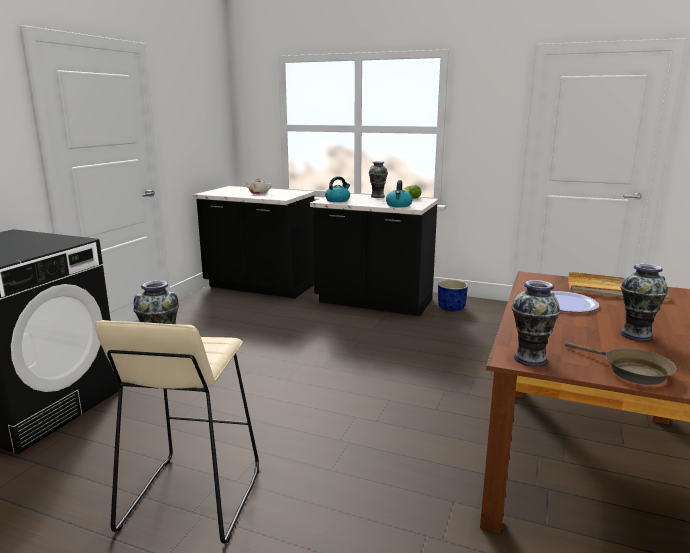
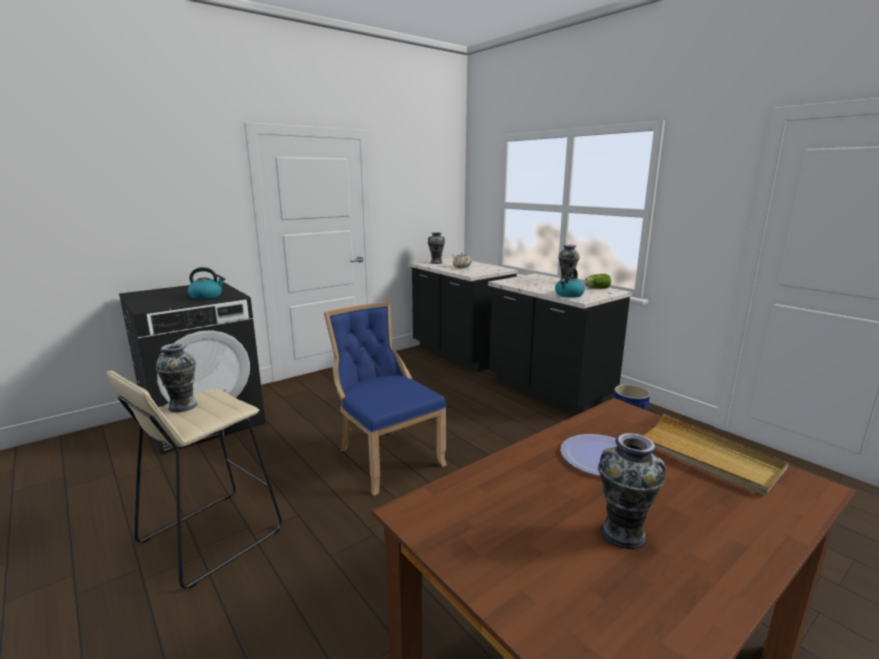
camera: 30 degrees right, 0 degrees up
kettle [325,176,350,202] -> kettle moved to [188,267,225,300]
vase [511,280,560,366] -> vase moved to [428,232,445,264]
brown frying pan [565,342,677,385] -> none
none -> blue chair [324,302,447,496]

